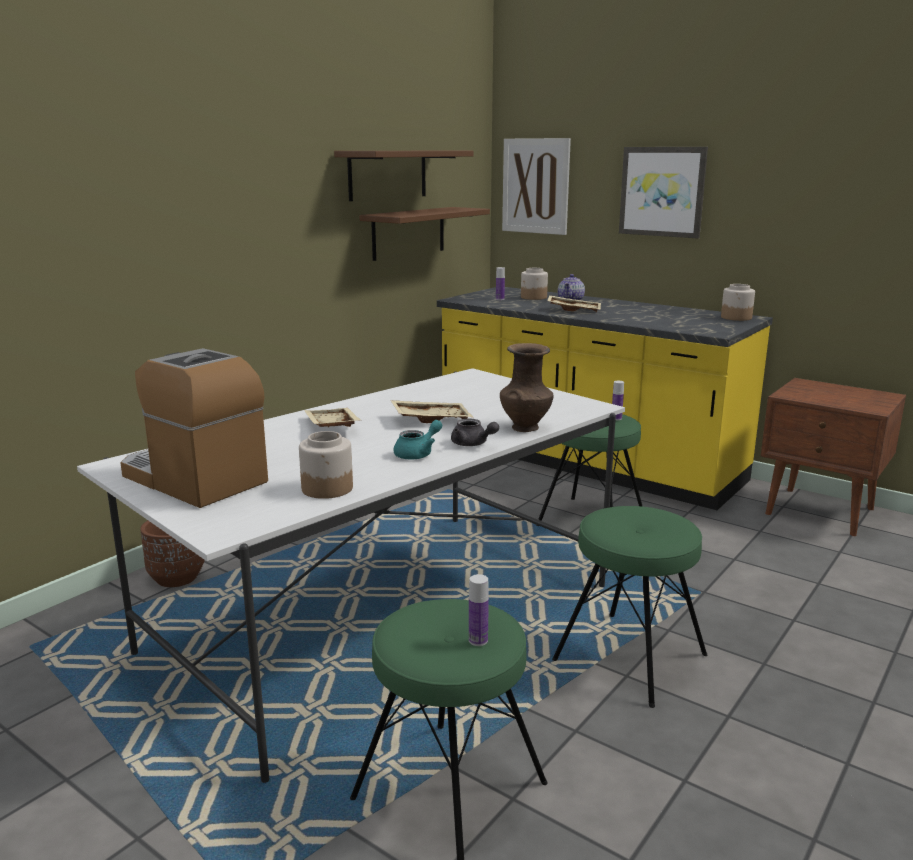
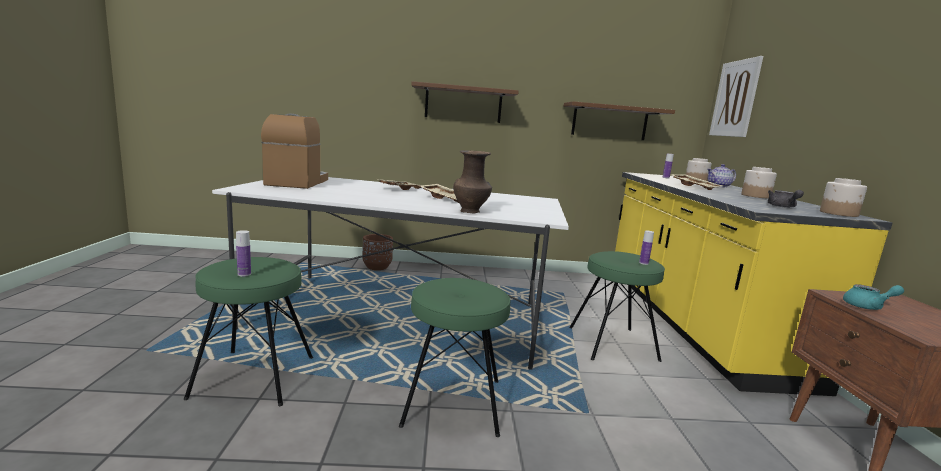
camera: 50 degrees right, 5 degrees down
jar [299,431,353,499] -> jar moved to [741,167,777,198]
brown shelf [334,151,474,201] -> brown shelf moved to [411,81,519,123]
turquoise teapot [393,420,442,460] -> turquoise teapot moved to [843,284,904,310]
grey teapot [451,418,499,446] -> grey teapot moved to [768,190,804,208]
picture [619,147,708,238] -> none

